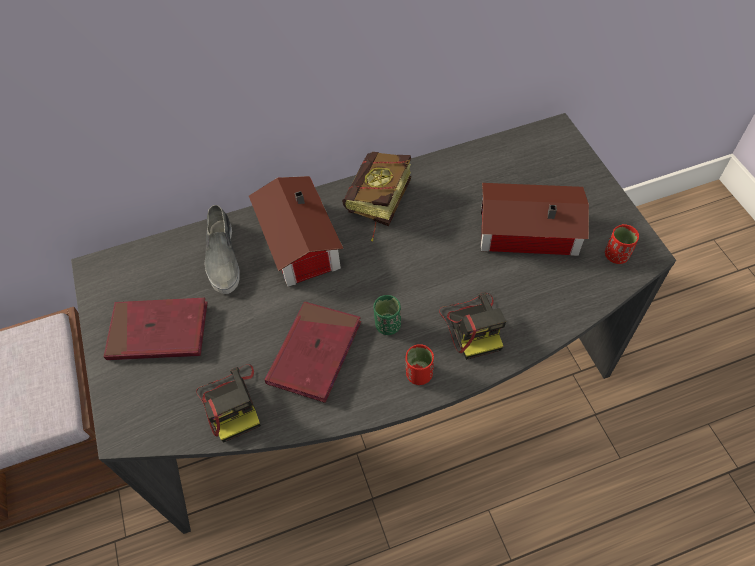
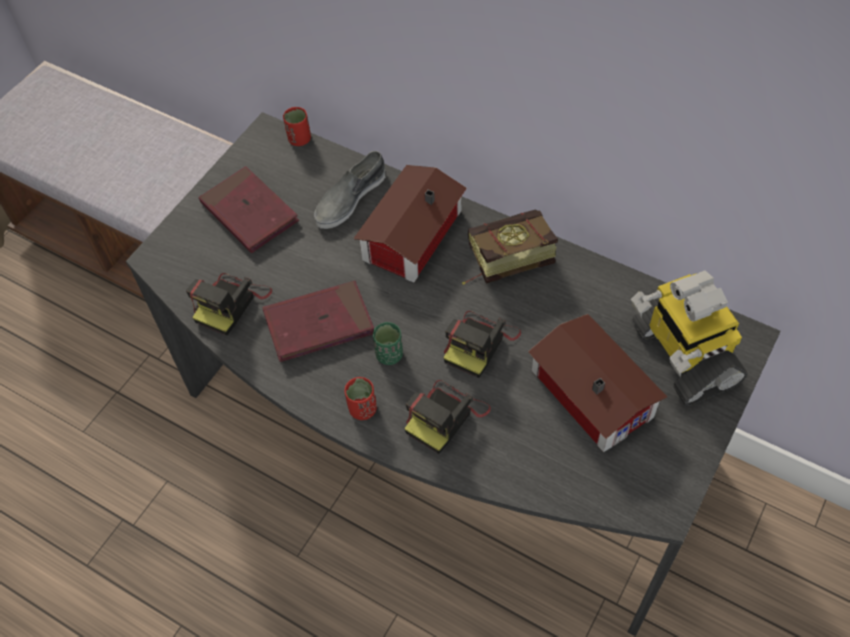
camera: 50 degrees right, 0 degrees up
red cup [605,224,639,264] -> red cup moved to [283,107,311,146]
none -> camera [444,311,521,378]
none -> toy robot [631,270,748,406]

